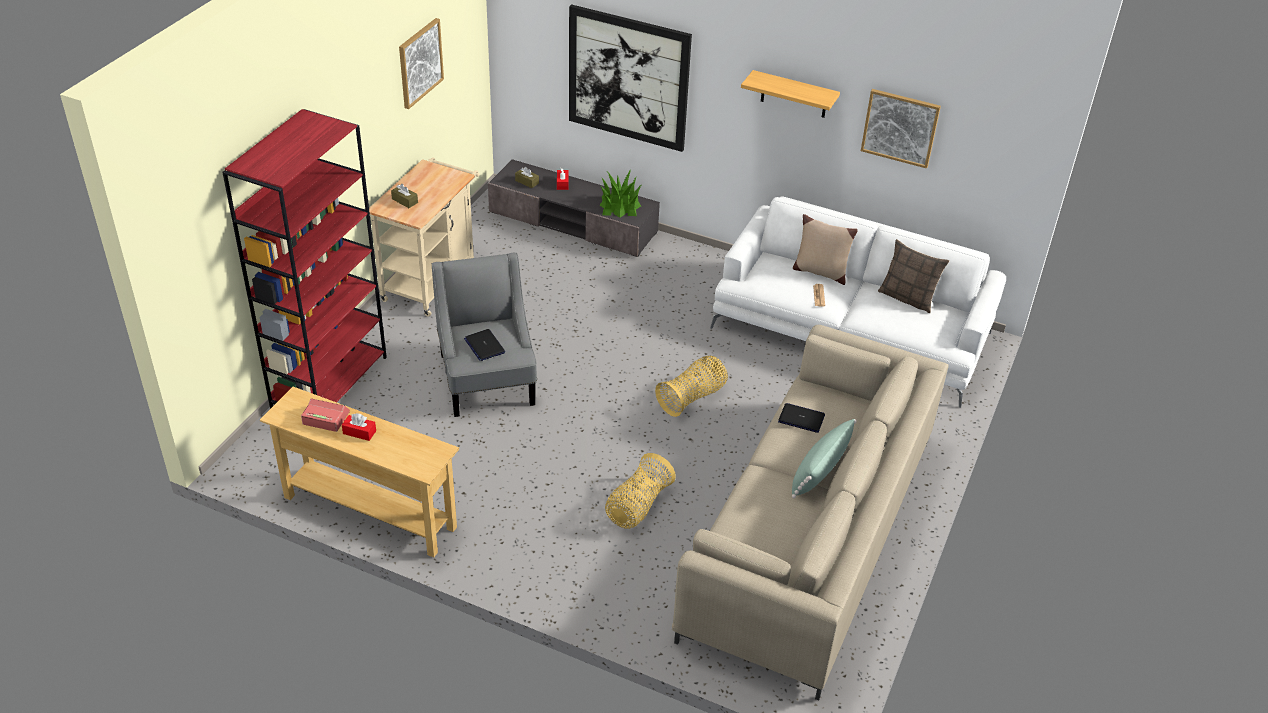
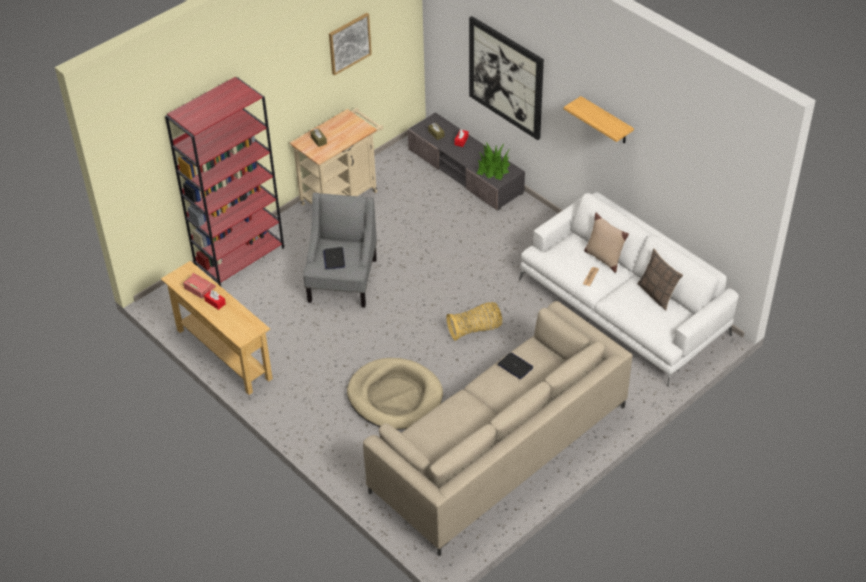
camera: 25 degrees right, 5 degrees up
basket [605,453,676,529] -> beige dog bed [347,358,443,430]
green pillow [792,419,857,498] -> none
picture [861,89,941,169] -> none

